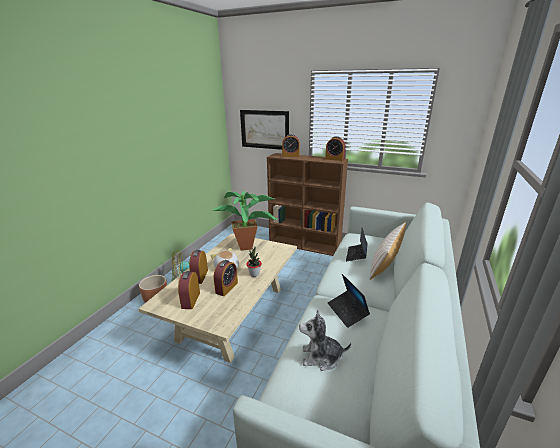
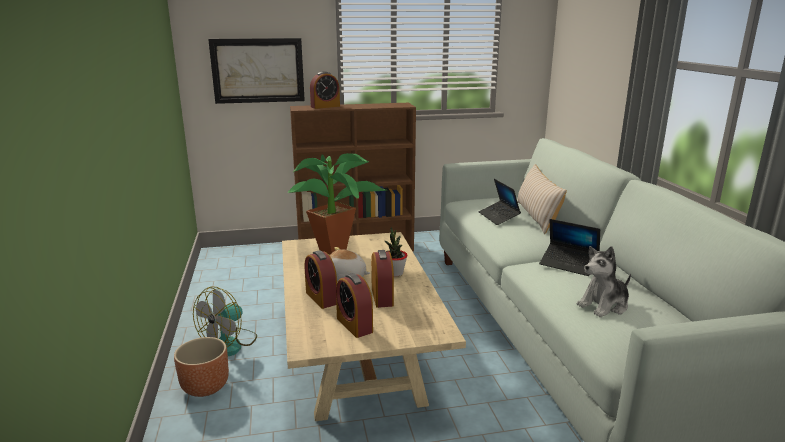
camera: 35 degrees left, 5 degrees down
alarm clock [325,136,346,161] -> none

